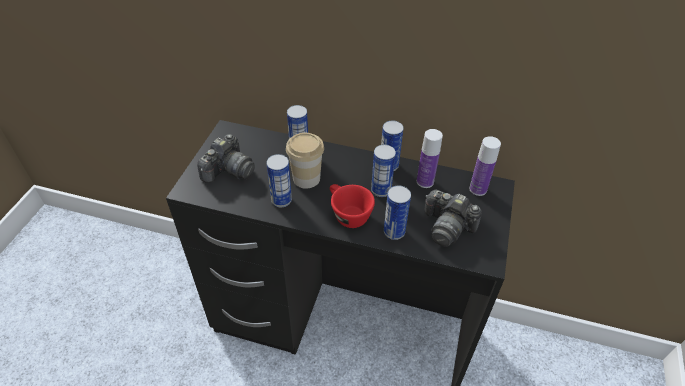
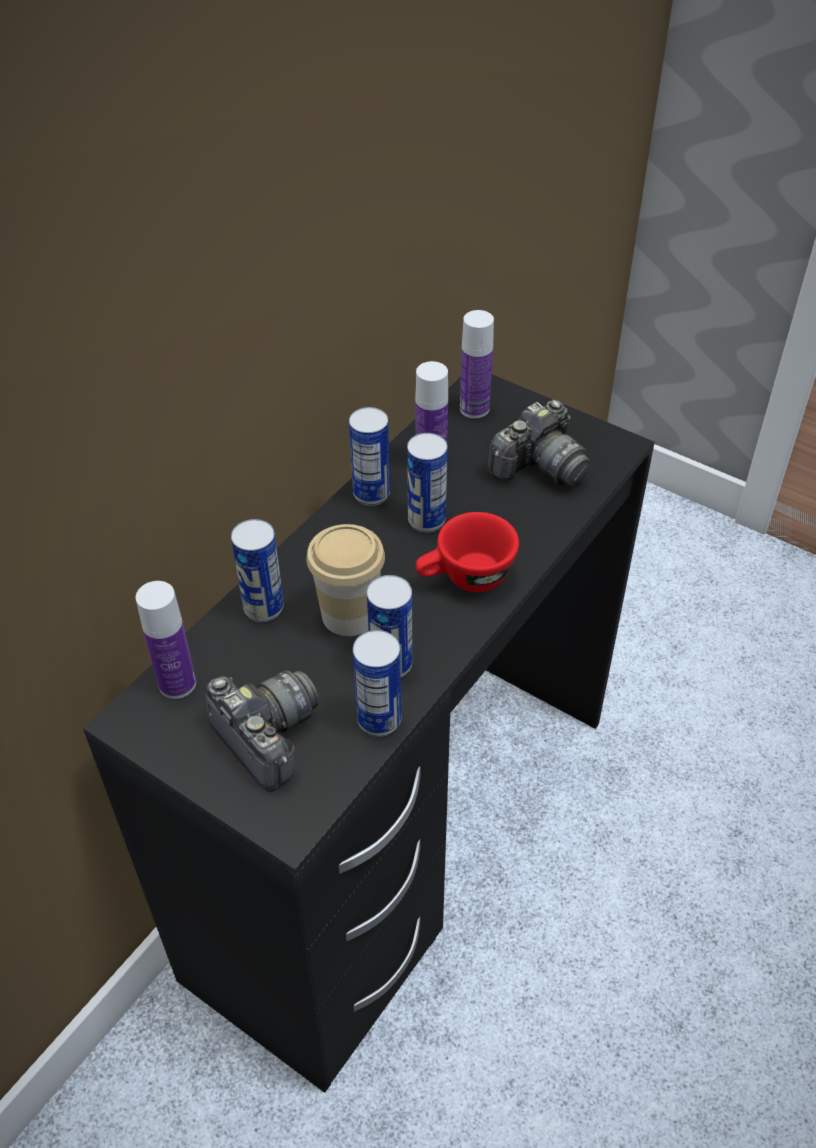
camera: 70 degrees left, 0 degrees up
can [384,186,411,240] -> can moved to [353,630,401,737]
none -> bottle [136,581,196,699]

